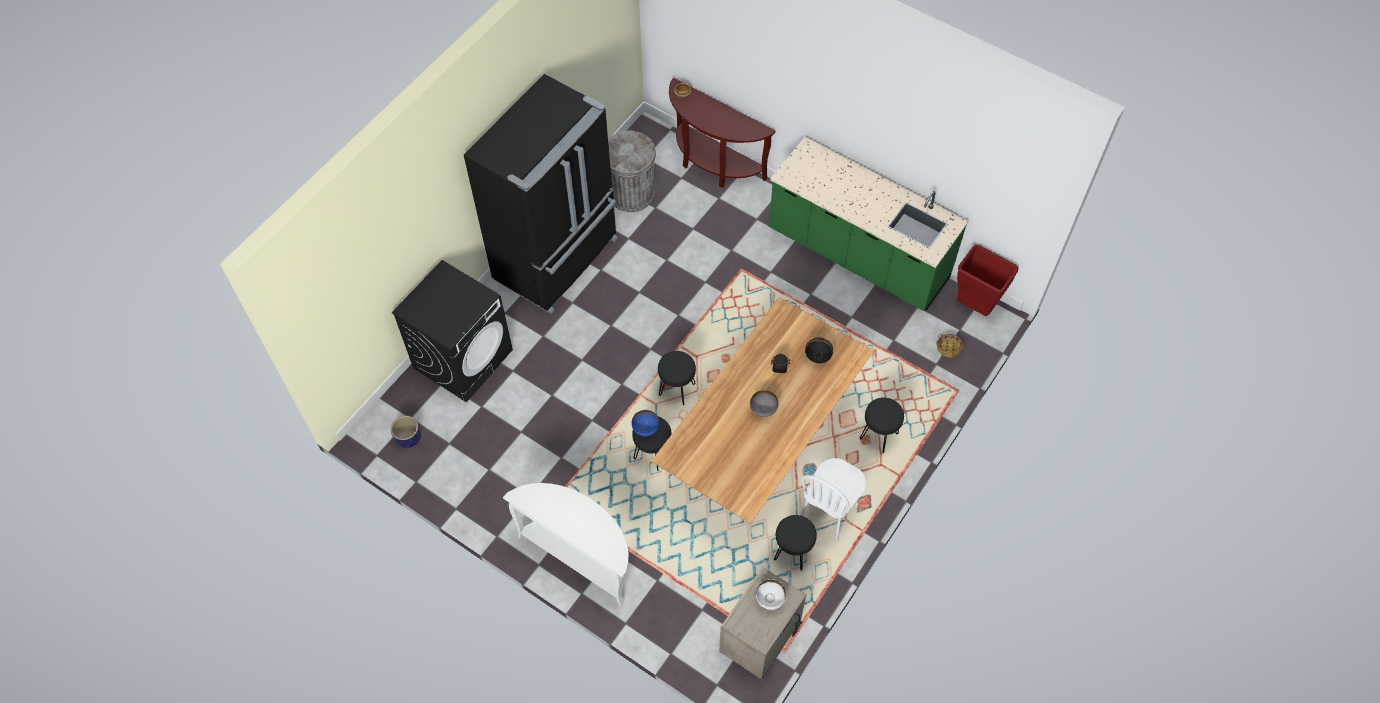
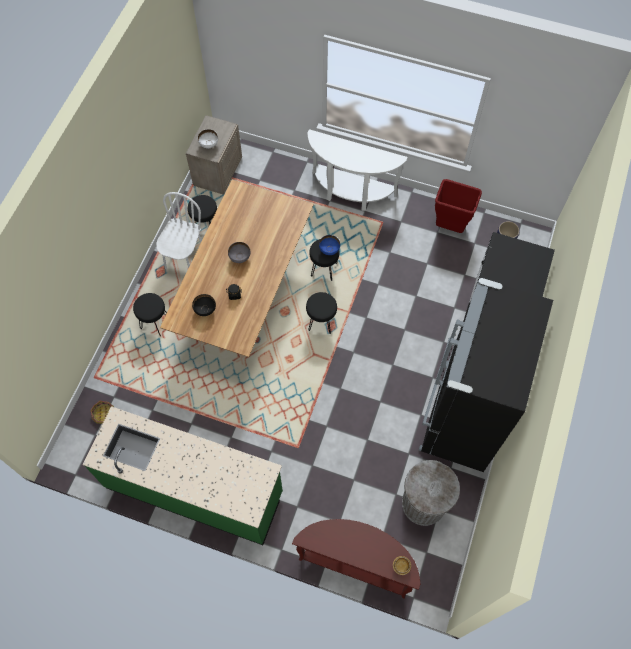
camera: 165 degrees right, 5 degrees up
red trash can [957,245,1018,316] -> red trash can moved to [435,179,482,233]

